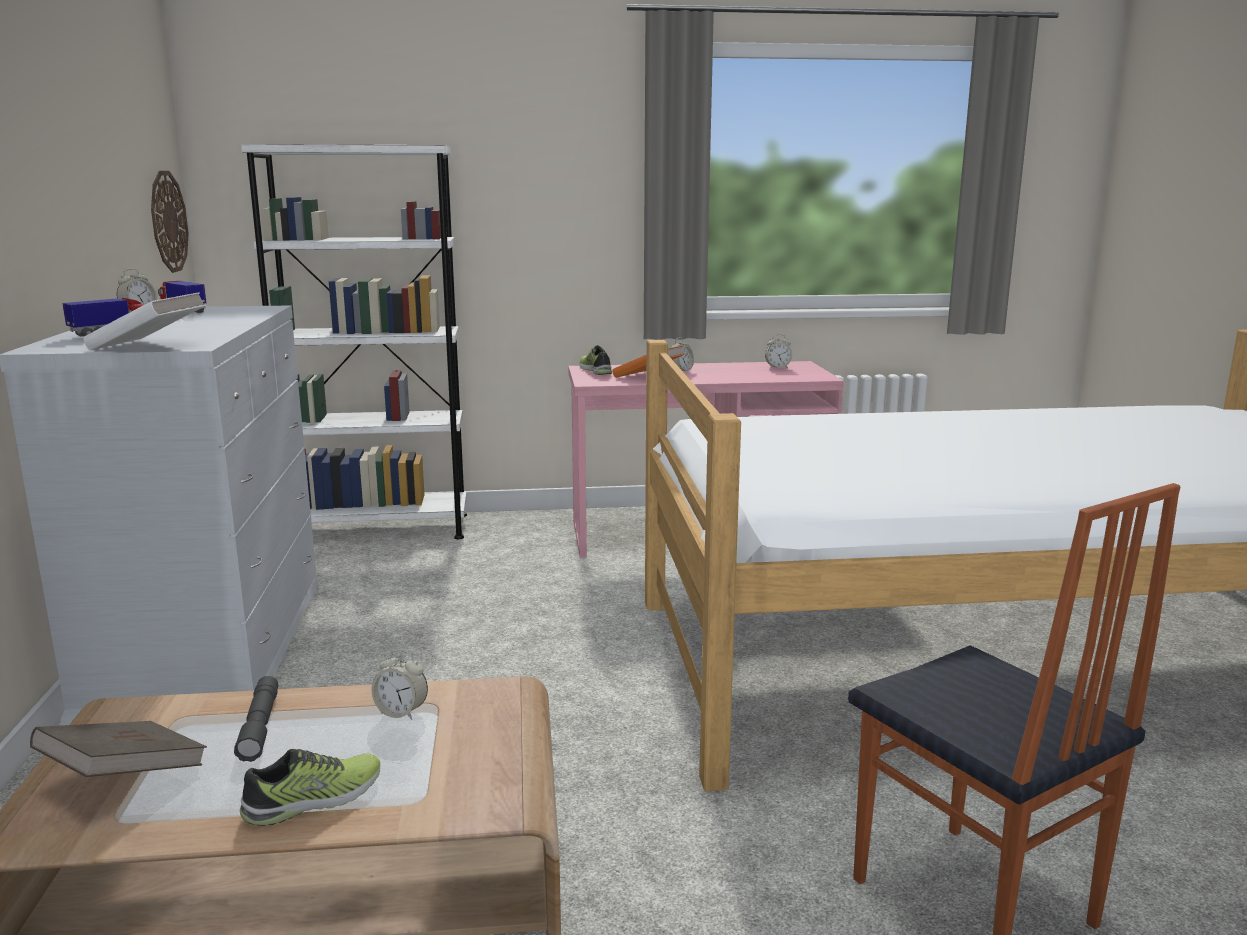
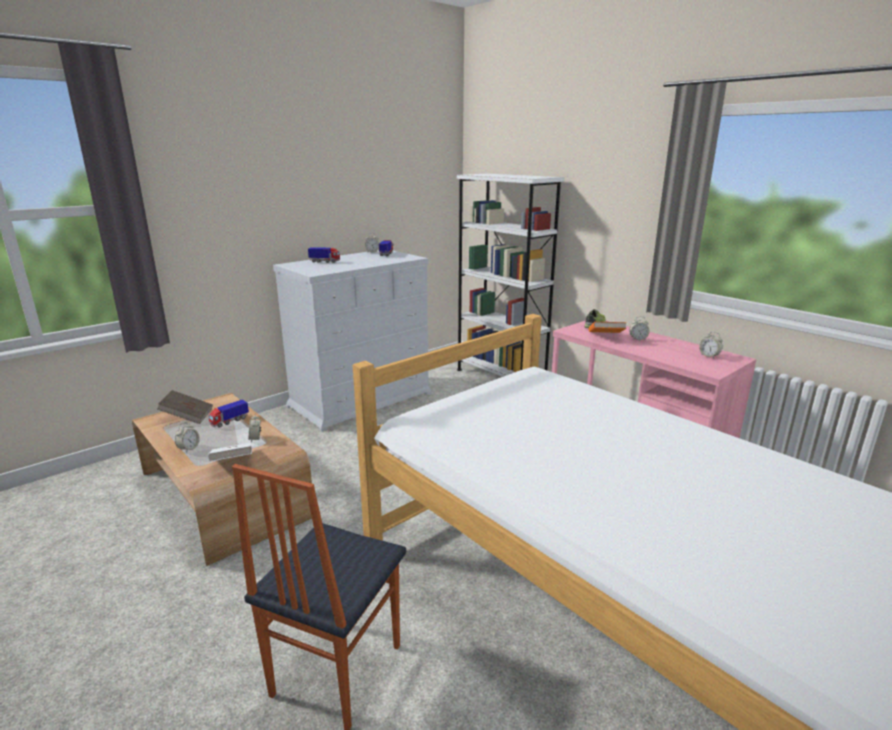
camera: 55 degrees right, 5 degrees up
white book [83,292,206,350] -> white book moved to [208,443,252,461]
wall clock [151,171,189,273] -> none
grey flashlight [234,676,278,762] -> toy truck [209,399,249,428]
shoe [240,749,380,826] -> alarm clock [175,422,200,453]

